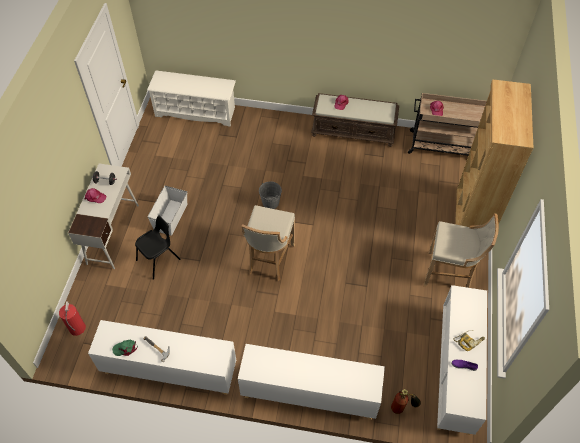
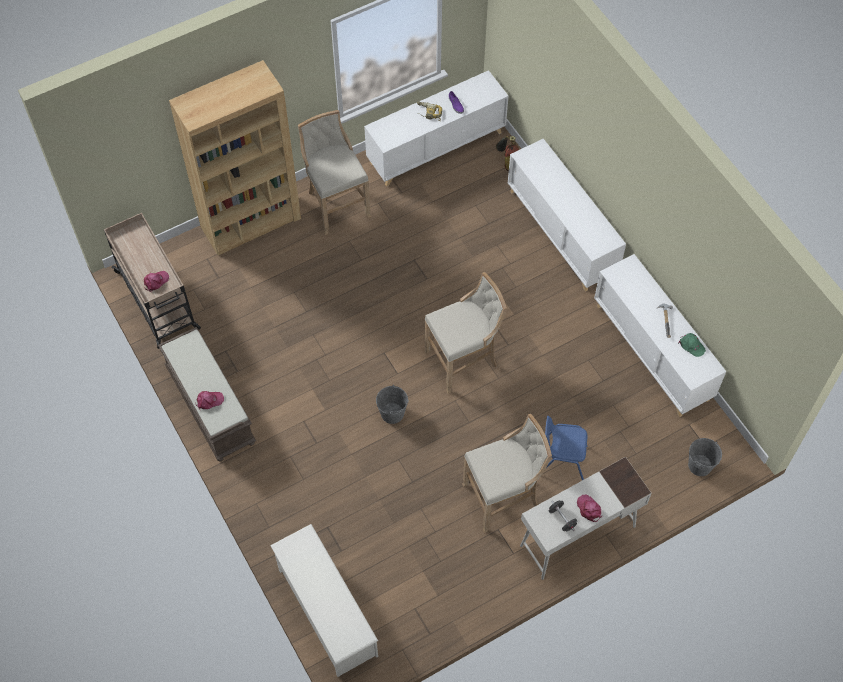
camera: 130 degrees left, 5 degrees up
fire extinguisher [59,301,86,336] -> grey bucket [688,438,722,476]
black chair [135,215,180,280] -> blue chair [545,416,587,480]
white storage box [148,186,187,236] -> beige stool [462,414,552,533]

